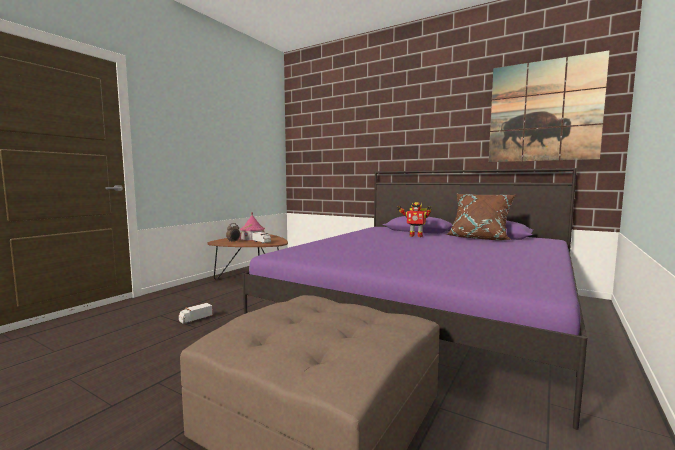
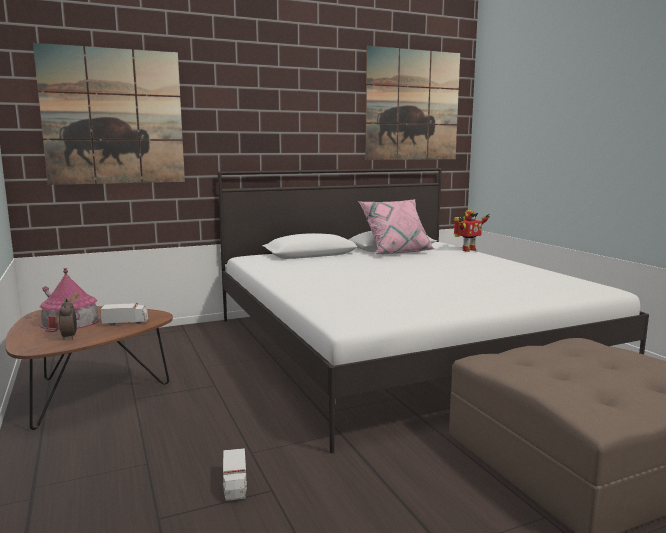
camera: 55 degrees left, 5 degrees up
purple bed [242,168,587,430] -> white bed [218,168,649,453]
toy robot [397,202,432,237] -> toy robot moved to [454,210,490,252]
brown pillow [446,193,516,240] -> pink pillow [358,199,434,254]
none -> picture [33,43,185,185]

